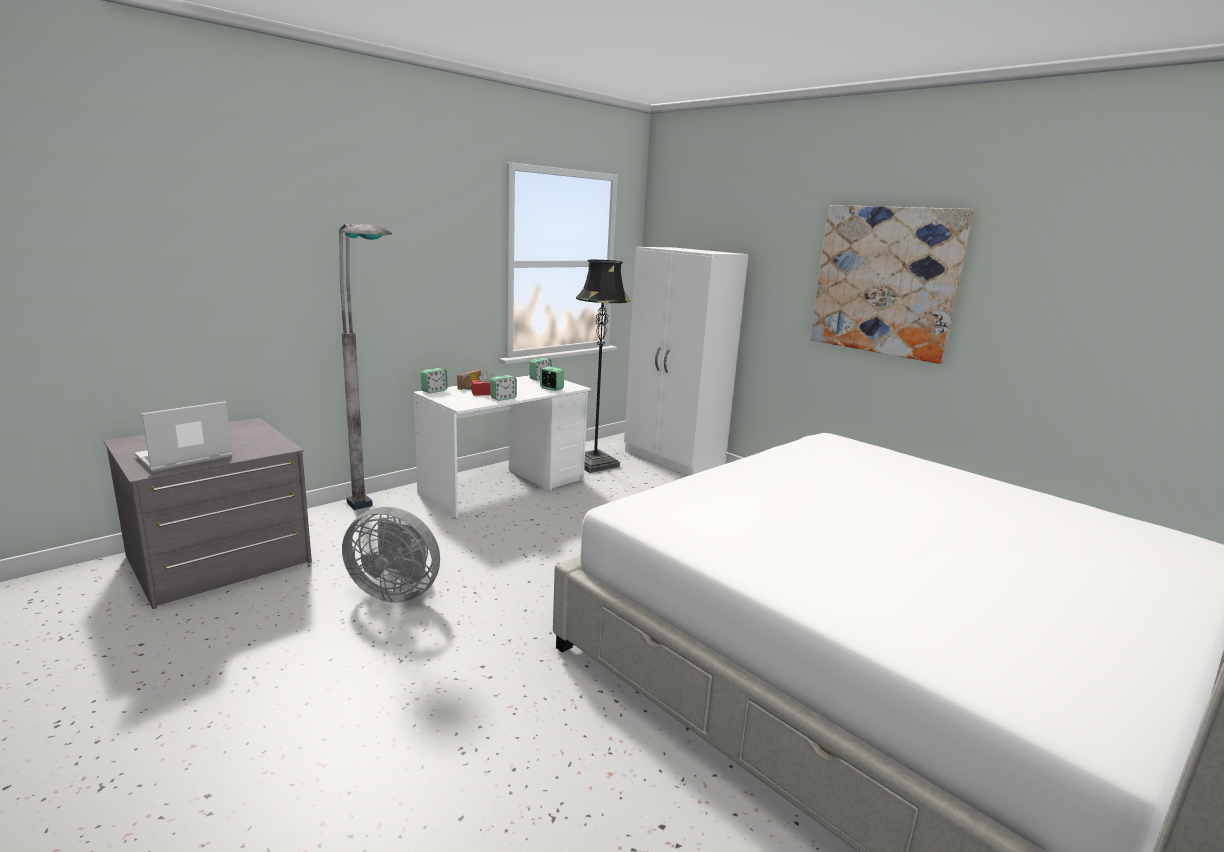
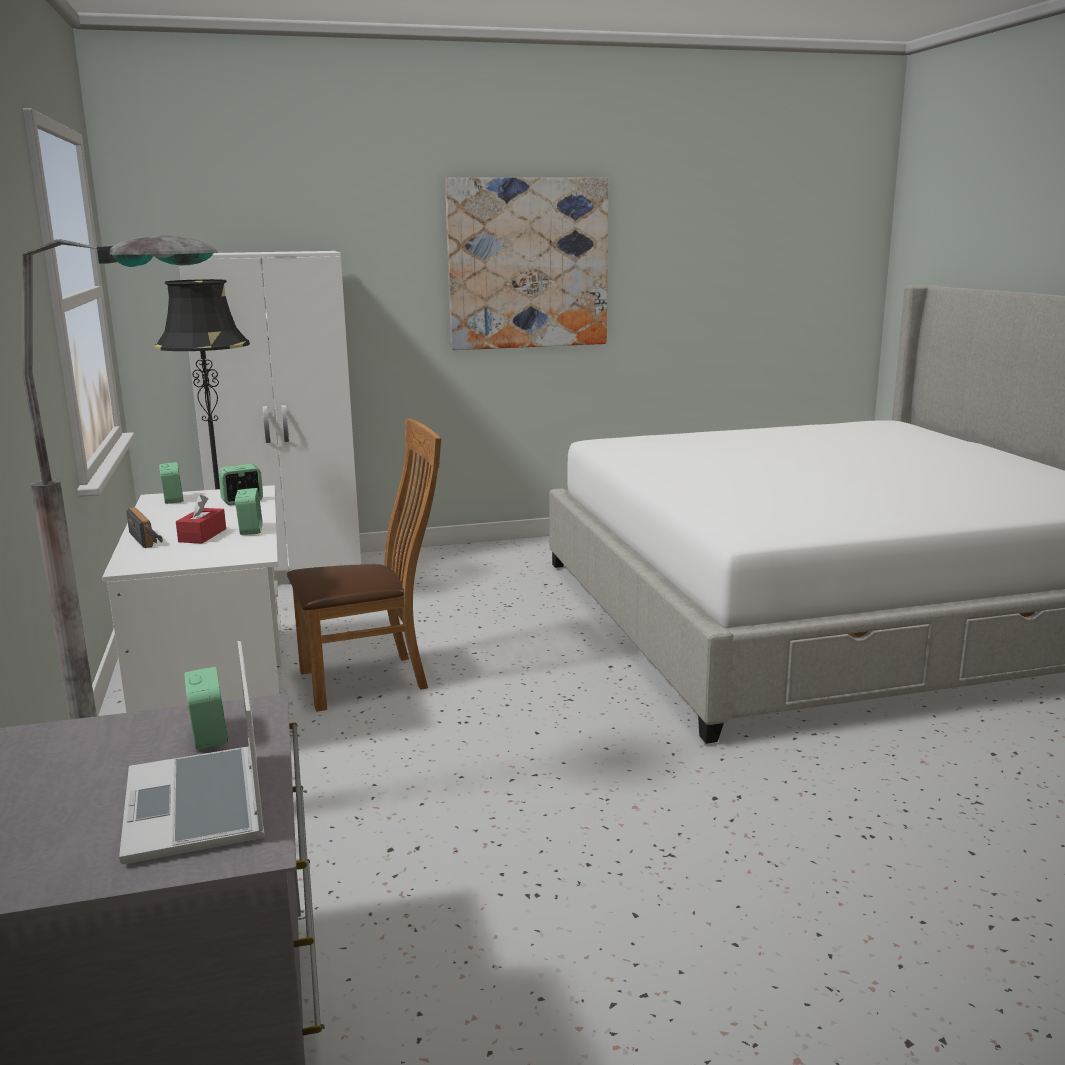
camera: 60 degrees left, 0 degrees up
grey fan [342,507,440,603] -> none
alarm clock [421,368,448,393] -> alarm clock moved to [184,667,228,749]
none -> brown chair [287,418,441,712]

